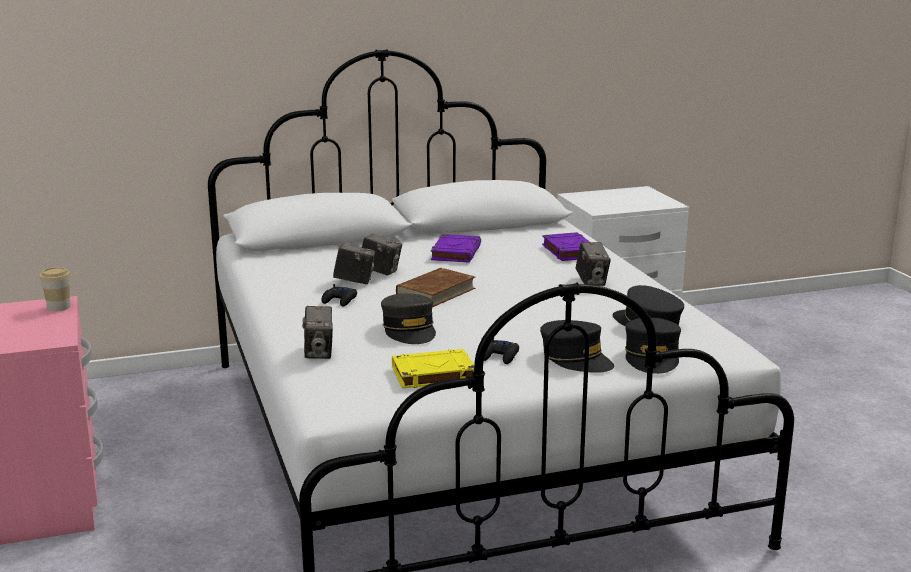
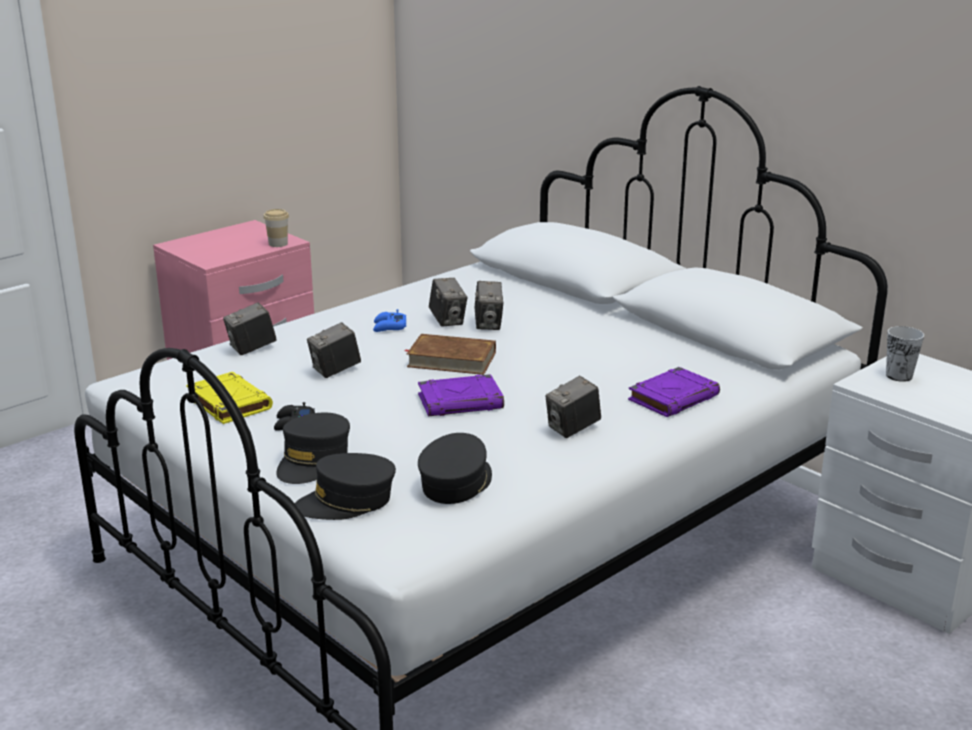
camera: 65 degrees right, 5 degrees up
black game controller [321,284,357,307] -> blue game controller [373,309,406,332]
grey cap [381,293,436,344] -> camera [307,322,361,378]
purple book [431,234,481,262] -> purple book moved to [418,374,504,416]
none -> cup [886,326,924,382]

